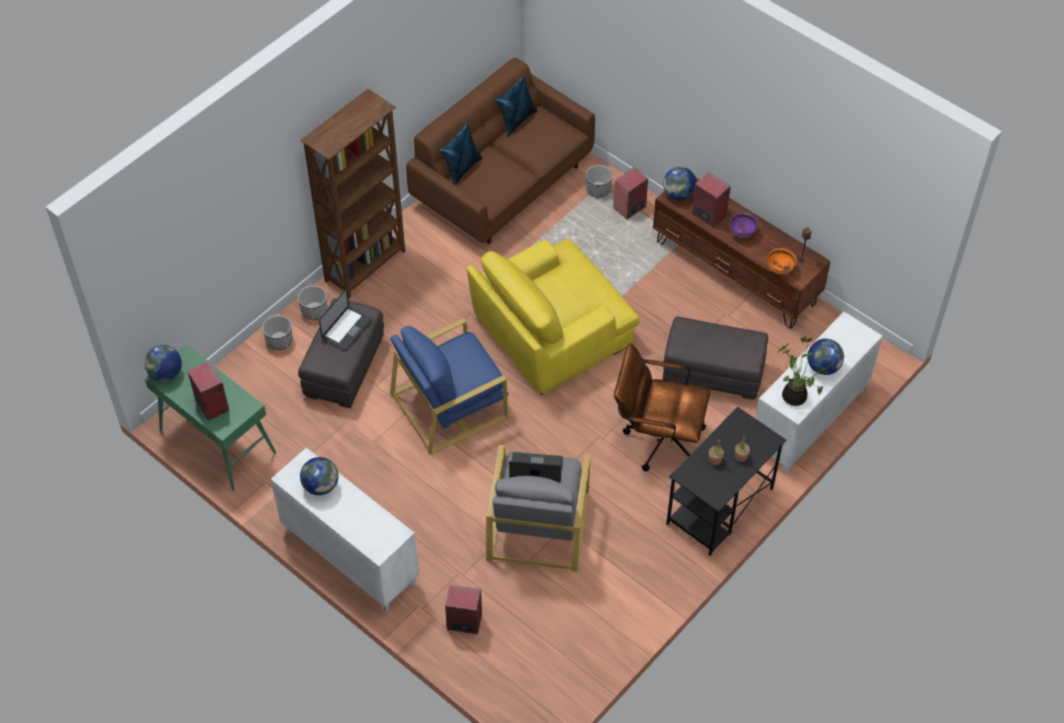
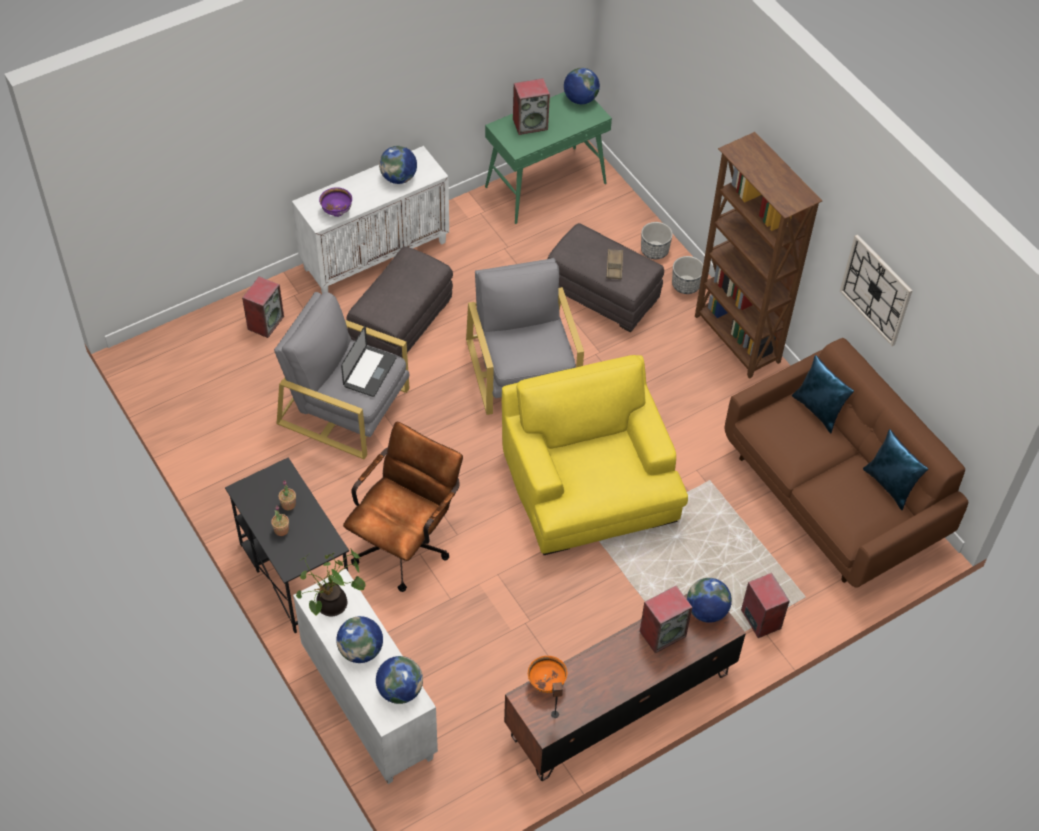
camera: 105 degrees right, 0 degrees up
laptop [319,288,372,351] -> brown tray [606,249,623,279]
blue armchair [390,318,508,455] -> grey armchair [466,258,584,415]
planter [586,165,613,198] -> none
grey ottoman [663,316,768,400] -> grey ottoman moved to [347,246,453,358]
purple bowl [730,212,758,238] -> purple bowl moved to [319,187,352,217]
none -> globe [376,656,423,704]
none -> wall clock [840,235,913,346]

